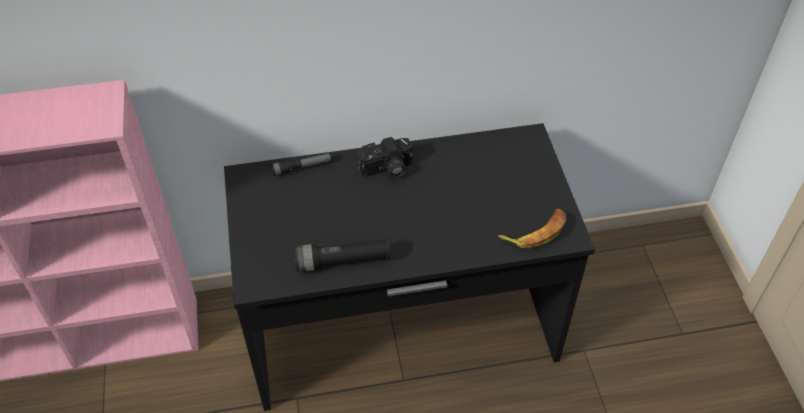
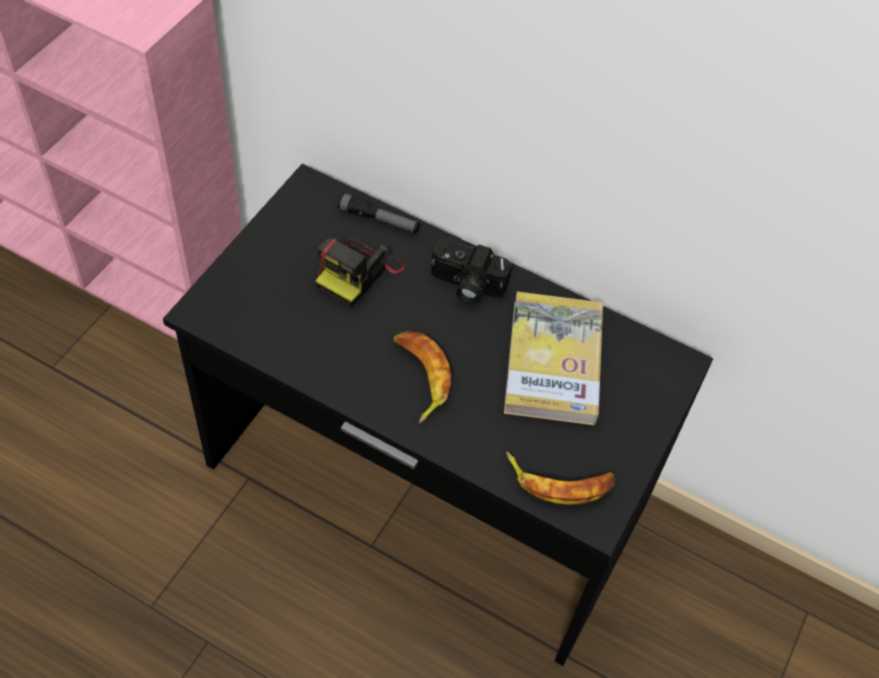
camera: 35 degrees right, 5 degrees up
black flashlight [295,236,391,272] -> none
none -> camera [316,238,405,307]
none -> banana [394,330,451,423]
none -> book [504,292,603,425]

